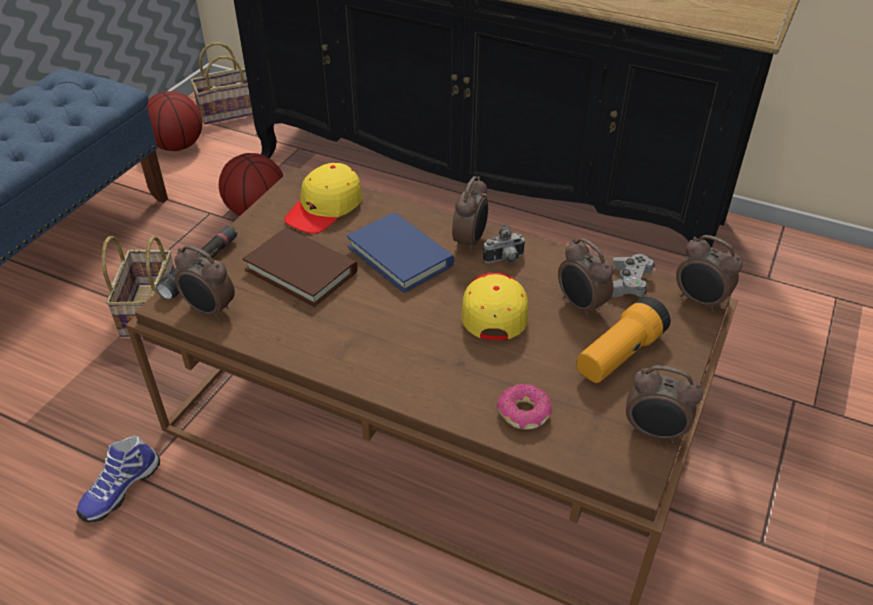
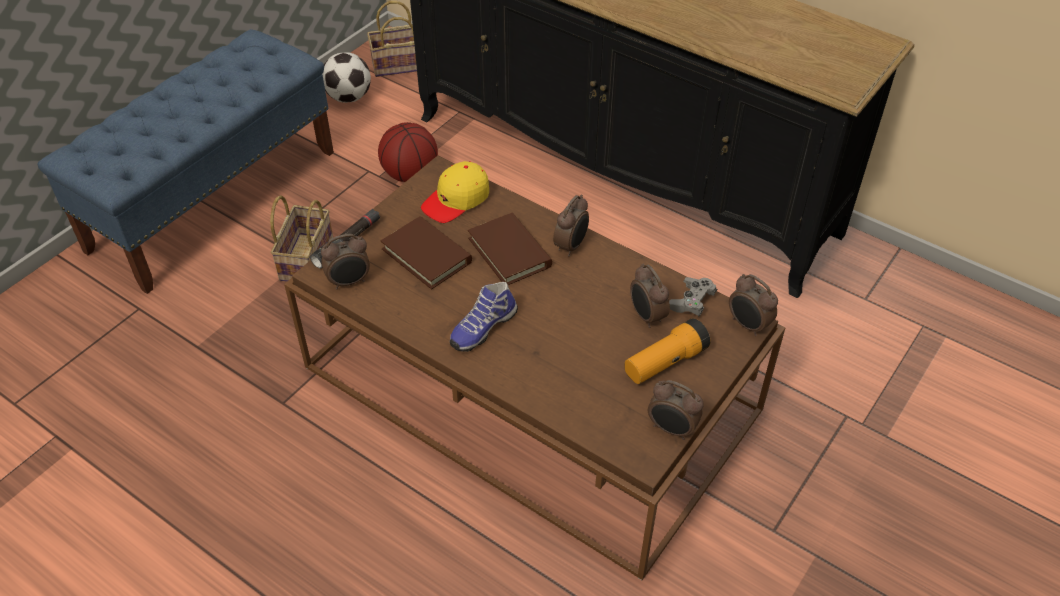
camera: 10 degrees right, 5 degrees up
shoe [76,436,160,523] -> shoe moved to [450,282,518,352]
basketball [147,91,202,151] -> football [322,52,371,103]
alarm clock [174,245,235,320] -> alarm clock turned 60 degrees counterclockwise [321,234,370,290]
blue book [347,212,454,293] -> brown book [468,213,552,285]
yellow cap [462,273,528,340] -> none
camera [483,224,526,263] -> none
donut [497,384,552,429] -> none

